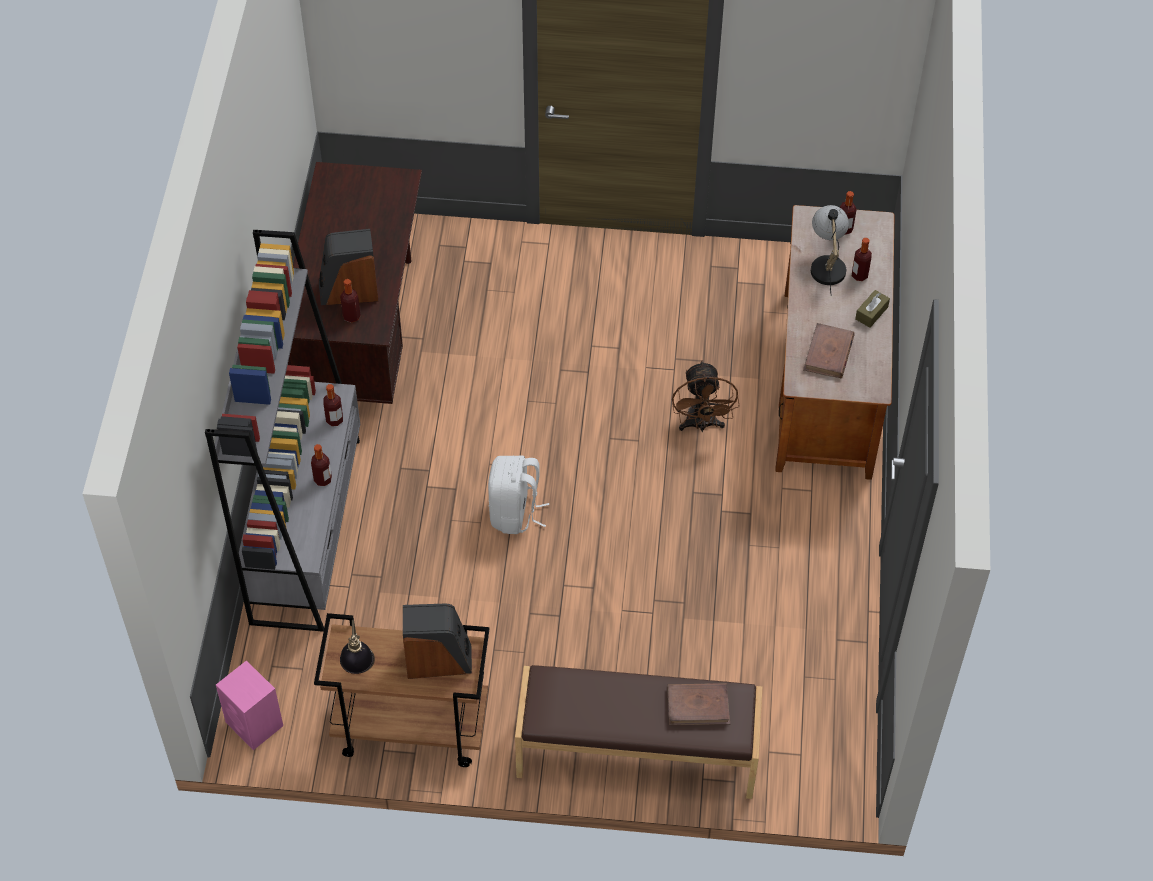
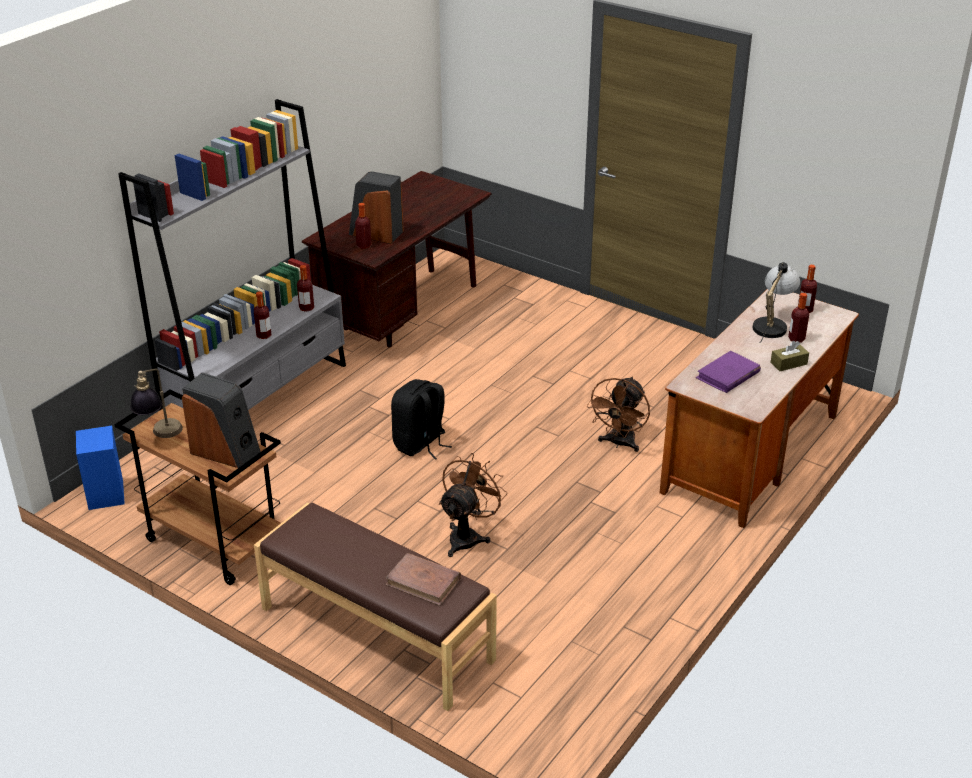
camera: 30 degrees right, 20 degrees down
pink speaker [216,660,283,750] -> blue speaker [76,426,125,510]
white backpack [488,456,549,534] -> black backpack [391,379,452,460]
brown book [803,323,855,378] -> purple book [696,351,761,393]
none -> brown fan [439,453,508,557]

